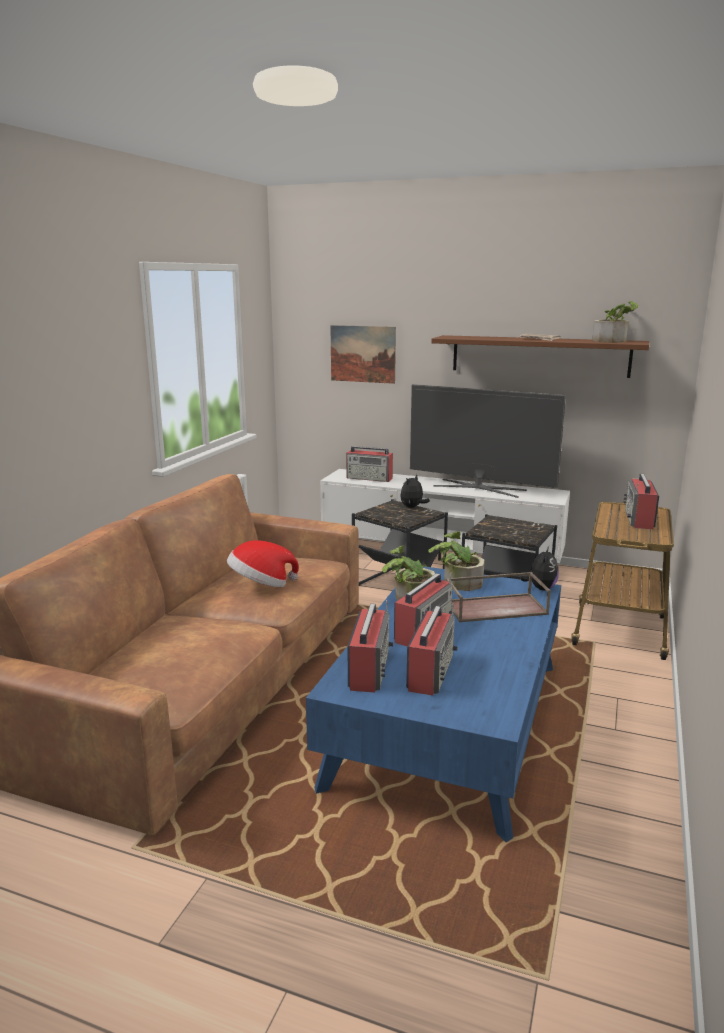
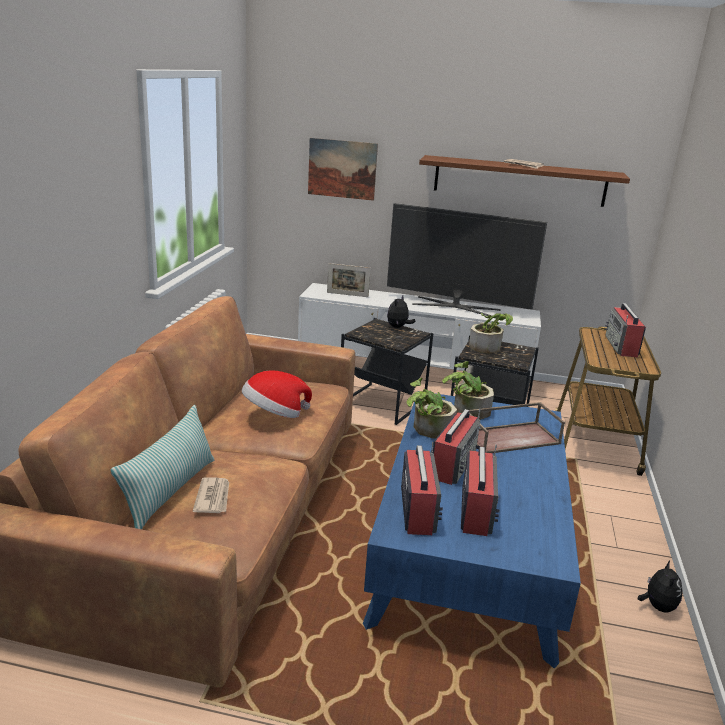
camera: 10 degrees left, 5 degrees up
radio [346,446,393,482] -> picture frame [327,263,371,297]
plush toy [520,546,559,590] -> plush toy moved to [638,561,682,612]
potted plant [592,301,638,343] -> potted plant moved to [469,313,513,354]
none -> pillow [111,405,214,529]
none -> newspaper [193,477,229,513]

